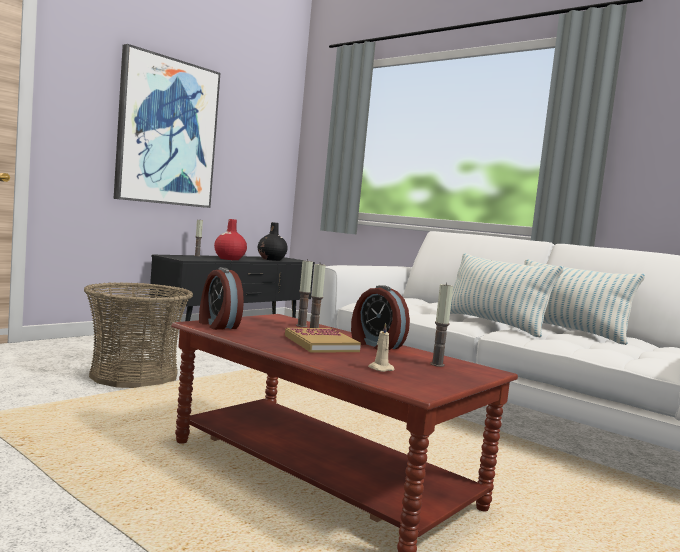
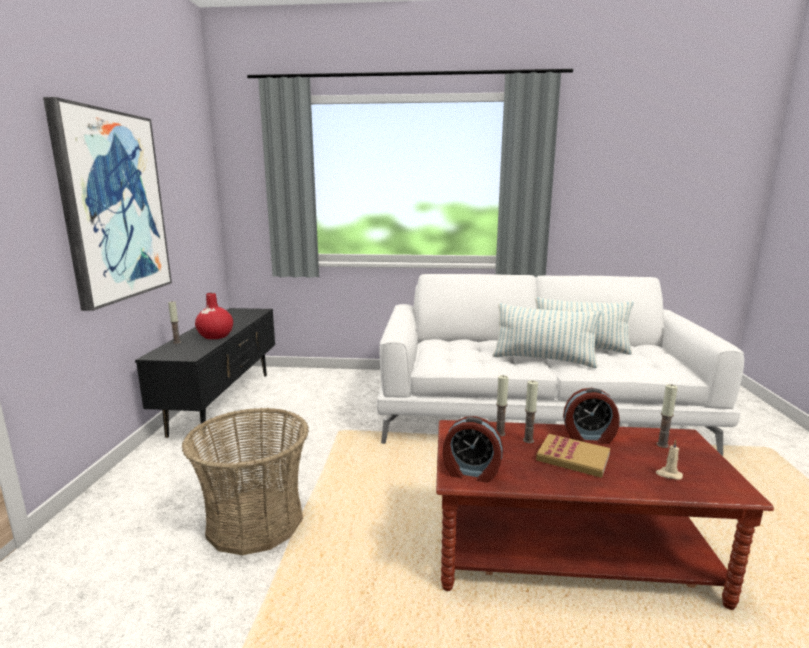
camera: 35 degrees left, 10 degrees up
black vase [258,222,288,261] -> none

